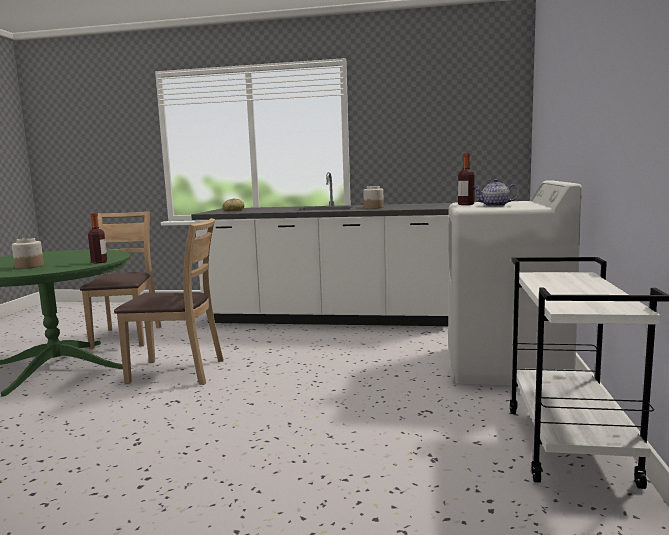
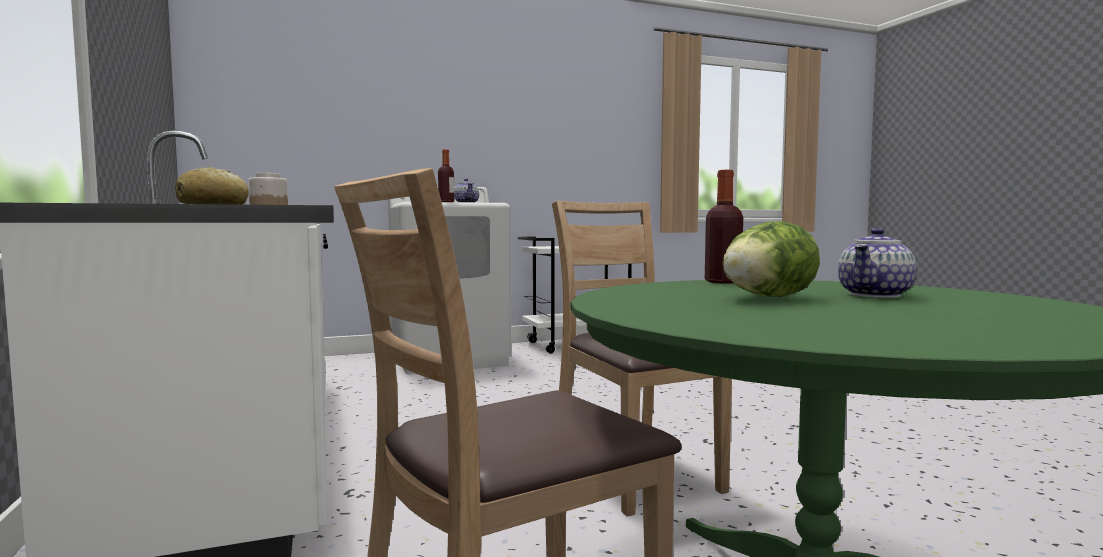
camera: 120 degrees left, 5 degrees down
jar [12,238,44,269] -> teapot [838,228,916,298]
none -> lettuce [723,221,820,297]

